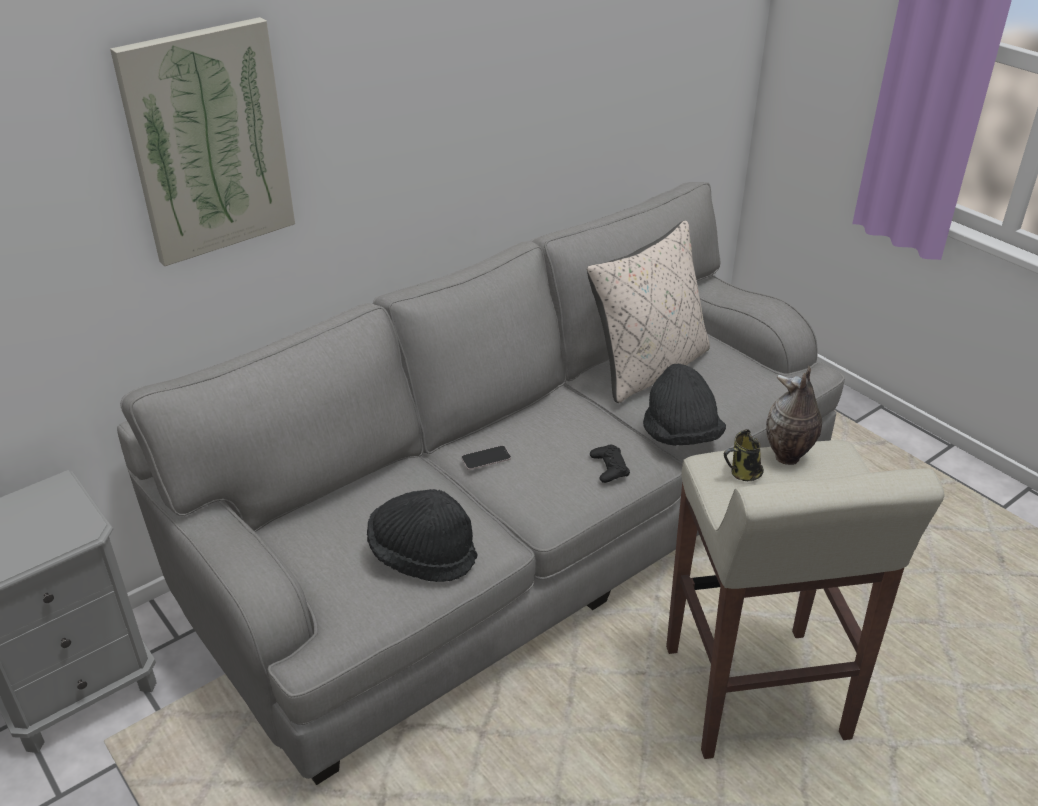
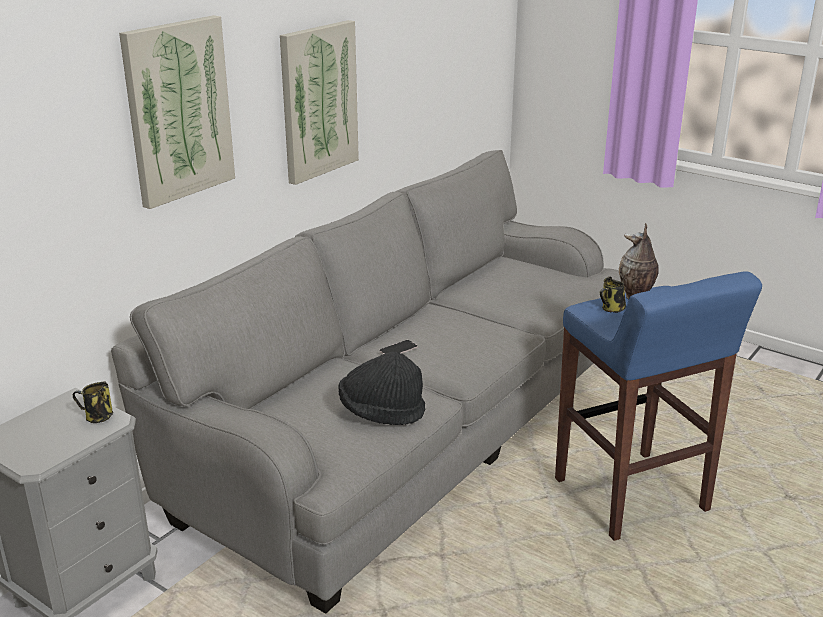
camera: 15 degrees left, 10 degrees down
beige pillow [587,221,710,403] -> none
black game controller [590,445,630,483] -> none
black hat [643,364,726,446] -> none
beige stool [666,440,944,759] -> blue stool [555,271,762,541]
none -> mug [73,381,113,423]
none -> picture [280,20,359,185]

